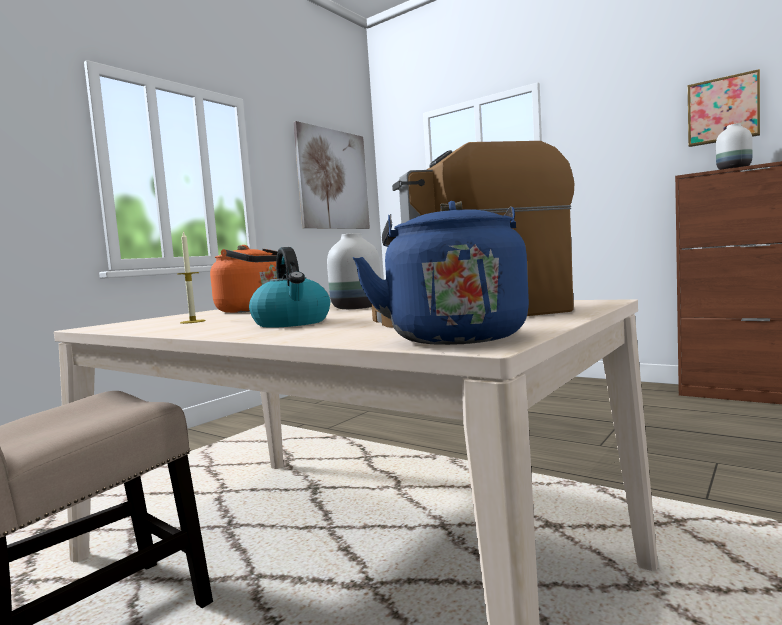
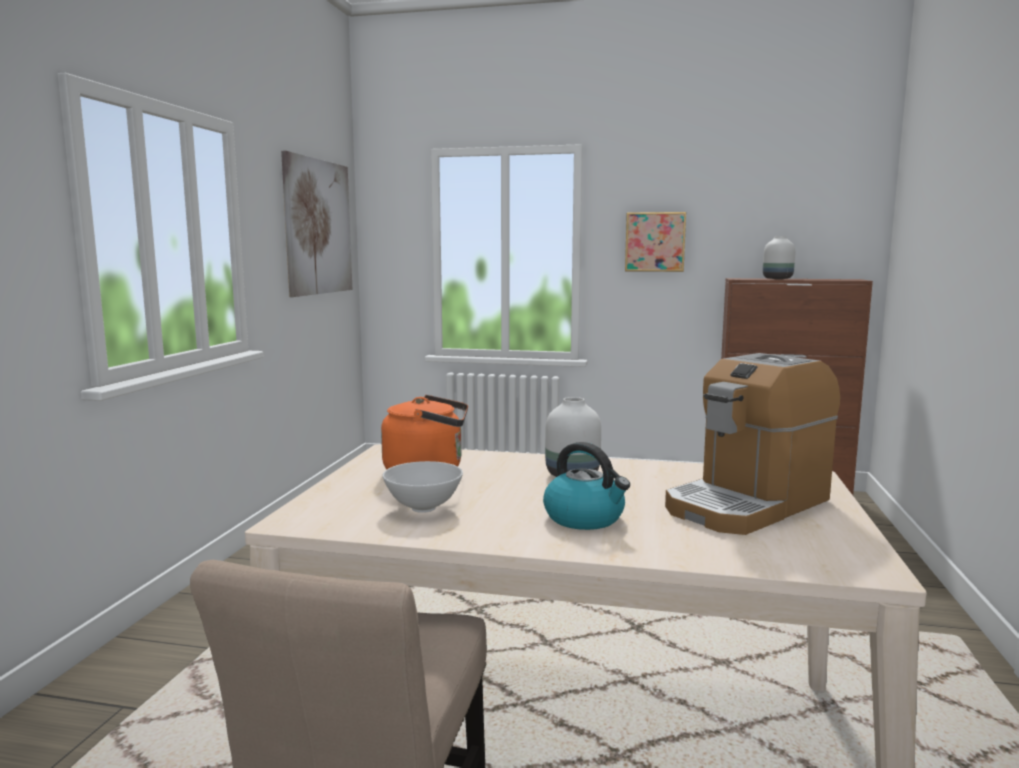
camera: 25 degrees left, 5 degrees up
candle [177,231,206,324] -> white bowl [383,461,463,513]
blue kettle [353,201,529,345] -> none
picture [688,69,760,147] -> picture moved to [625,212,686,272]

